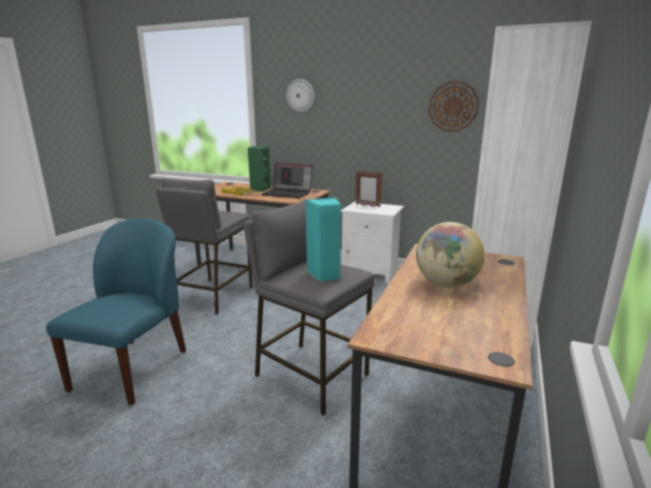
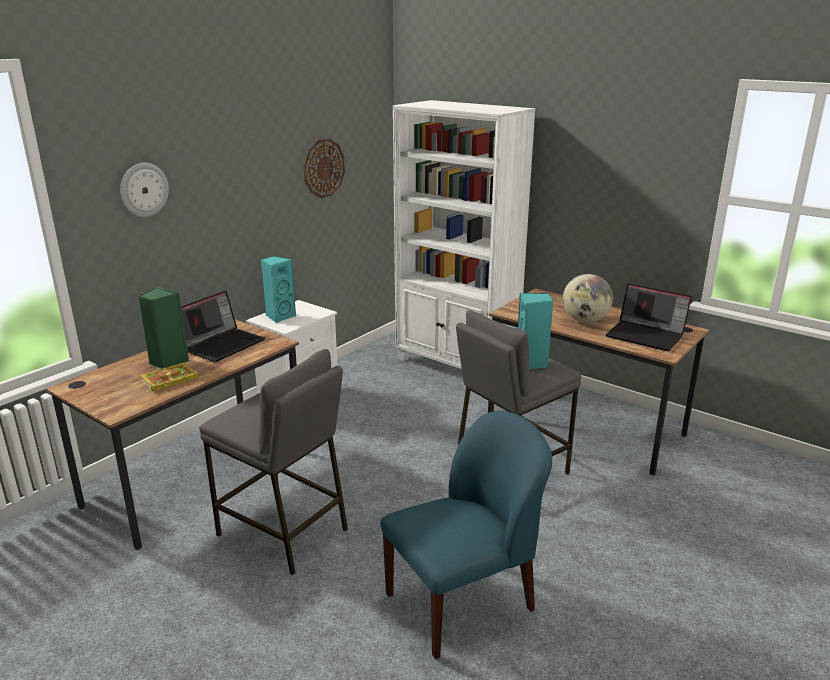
camera: 75 degrees left, 5 degrees up
blue chair [46,218,186,405] -> blue chair turned 120 degrees clockwise [380,411,552,660]
picture frame [355,171,382,207] -> turquoise speaker [261,256,296,323]
none -> laptop [605,283,692,351]

